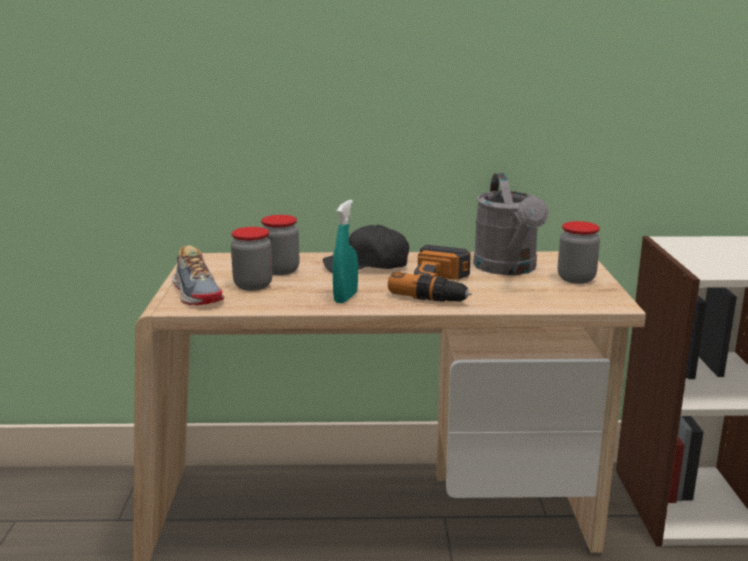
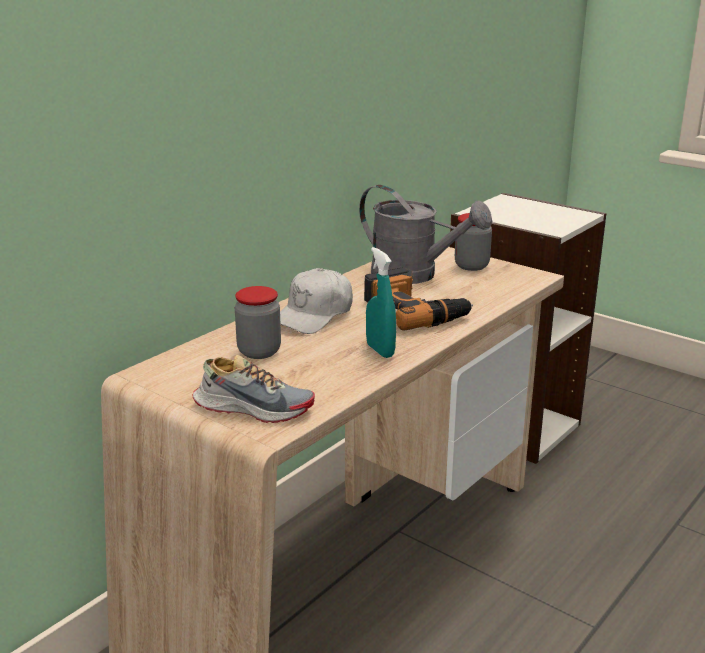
camera: 50 degrees left, 5 degrees up
jar [231,227,273,291] -> none
black cap [323,224,409,273] -> white cap [280,268,353,334]

